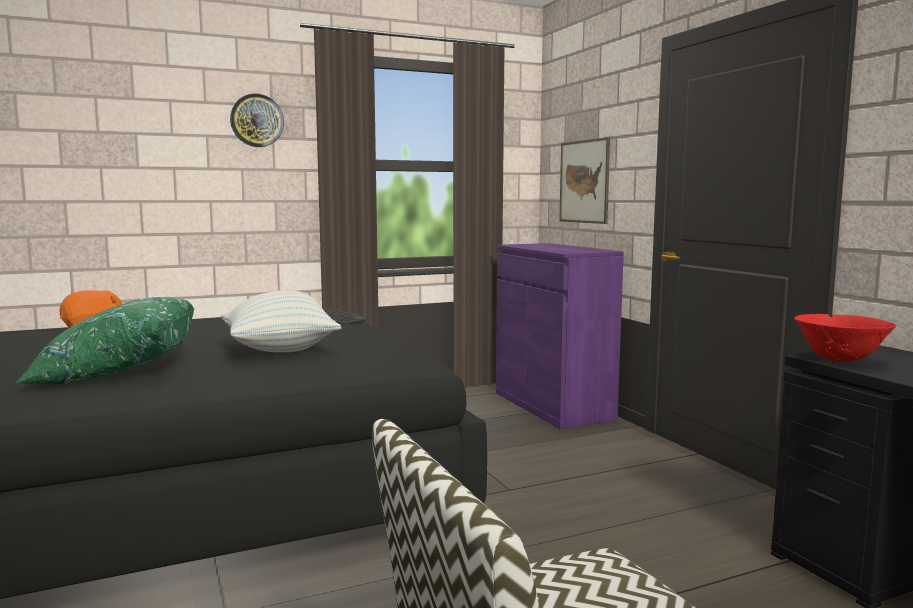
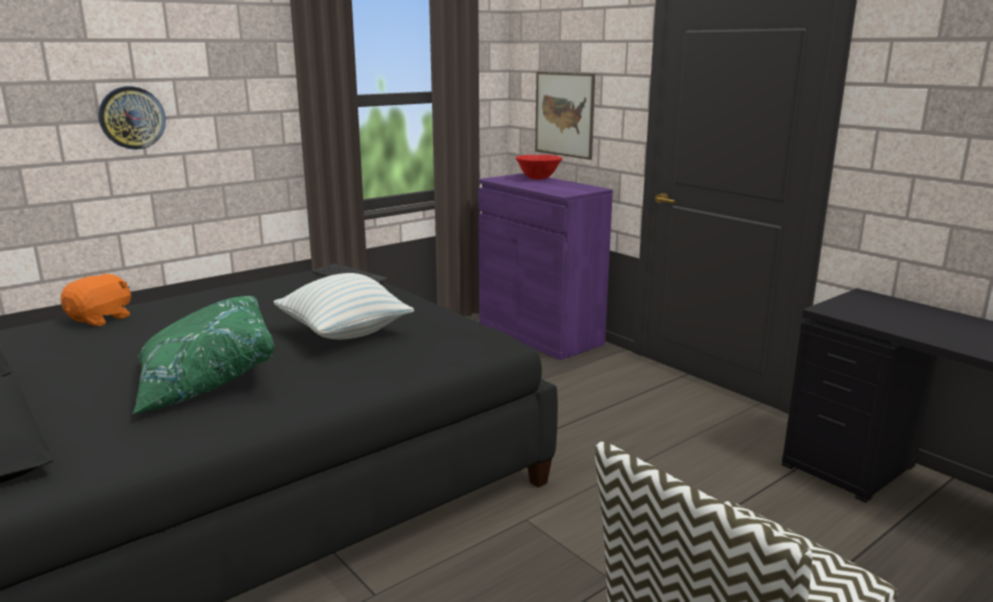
camera: 15 degrees left, 10 degrees up
wall clock [230,94,284,147] -> wall clock moved to [98,86,166,150]
red bowl [795,314,896,362] -> red bowl moved to [516,155,563,180]

